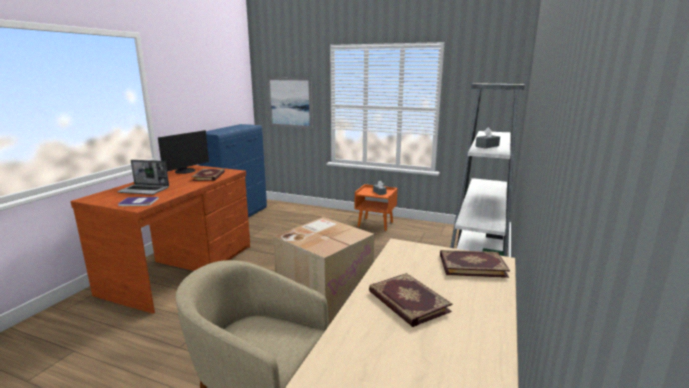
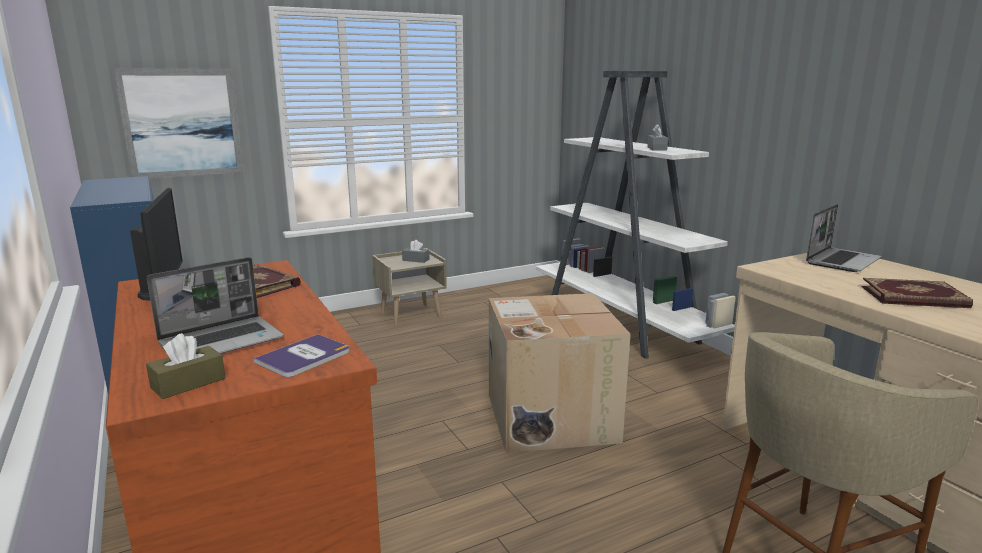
camera: 50 degrees left, 0 degrees up
orange nightstand [355,184,398,231] -> beige nightstand [372,248,447,326]
book [440,250,510,278] -> laptop [806,204,881,272]
none -> brown tissue box [146,333,225,399]

